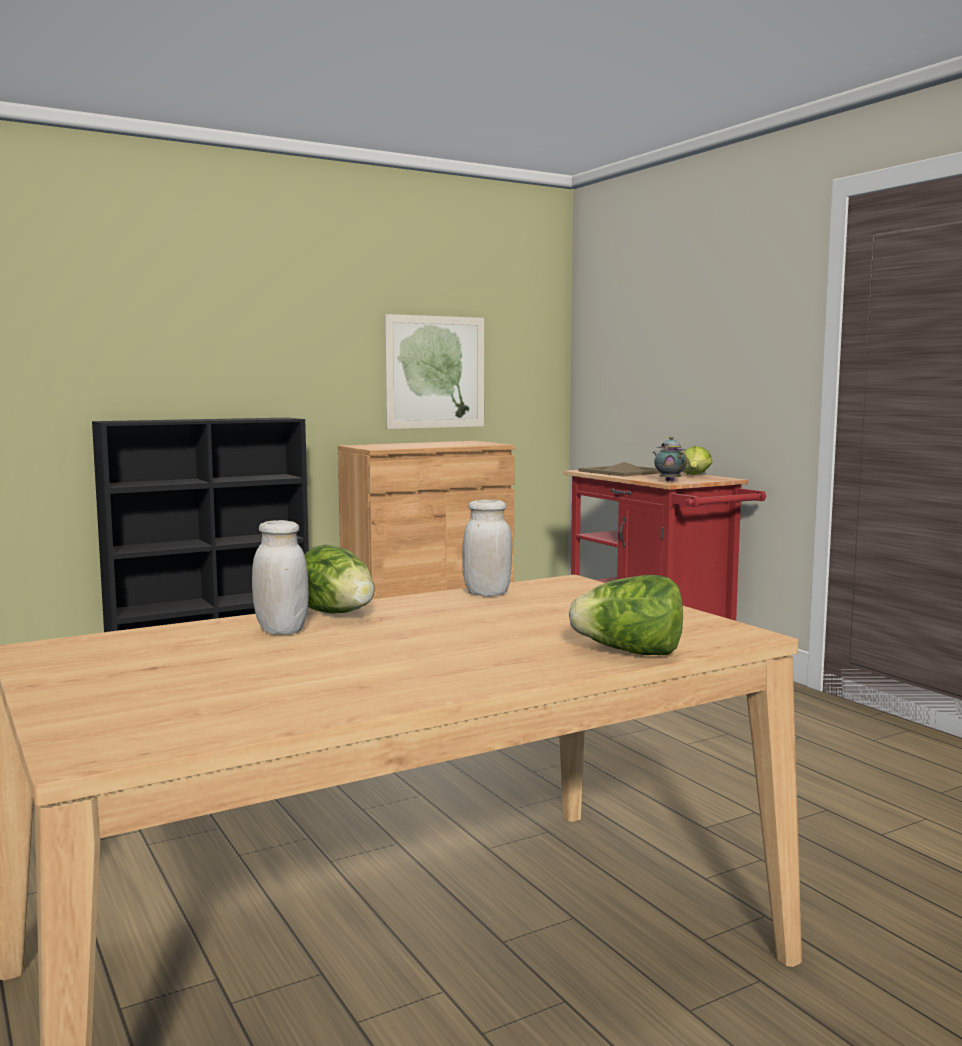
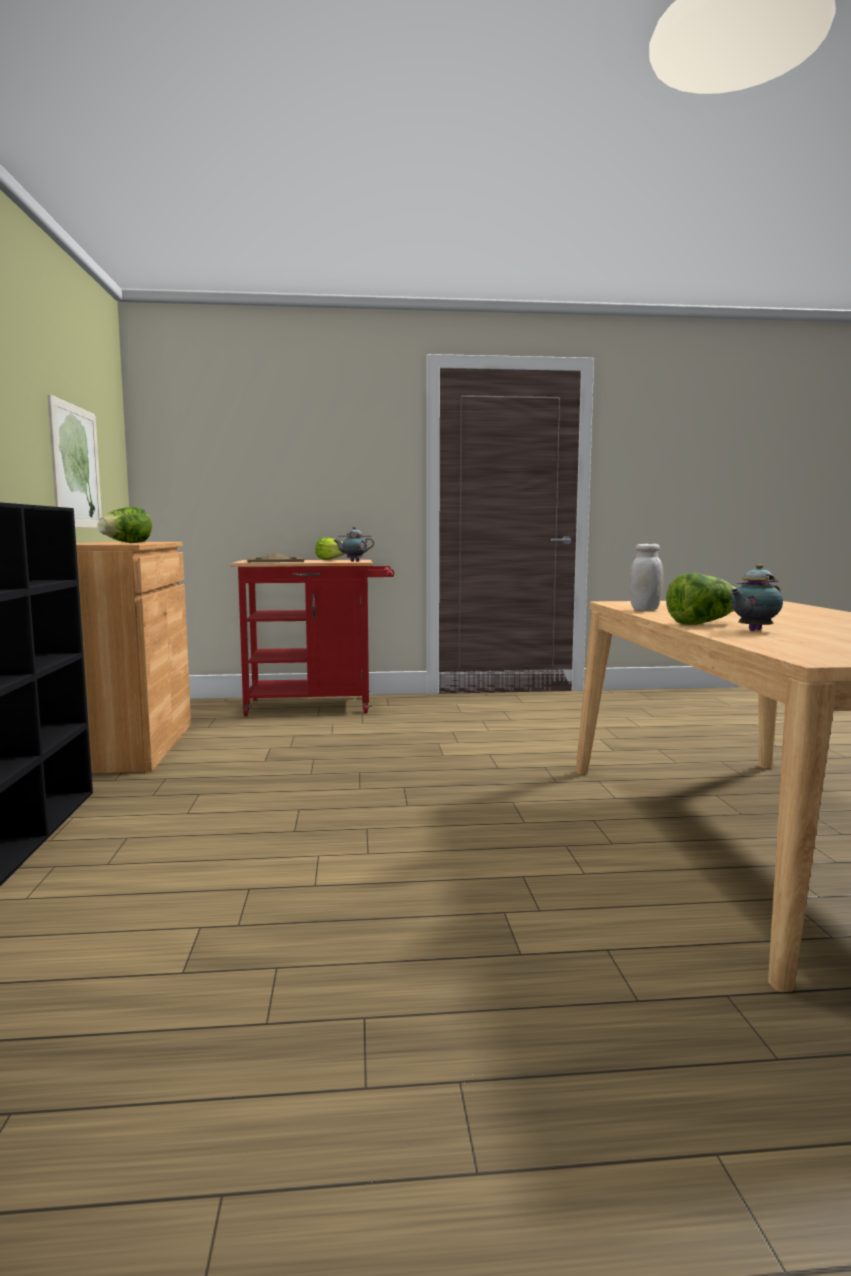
camera: 65 degrees left, 0 degrees up
white jar [252,520,309,635] -> teapot [730,564,783,631]
lettuce [569,575,683,655] -> lettuce moved to [97,507,152,543]

